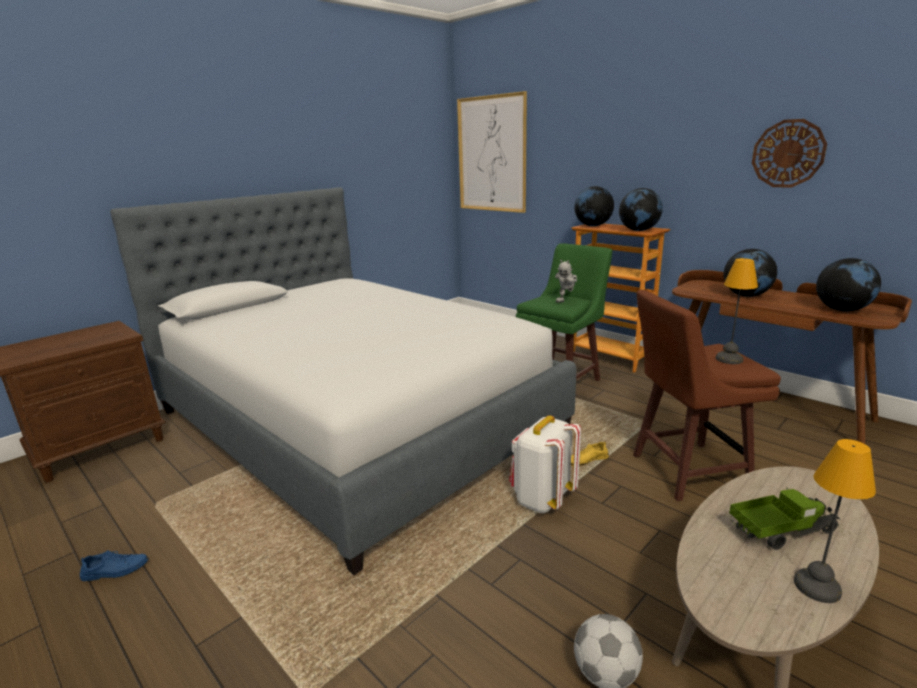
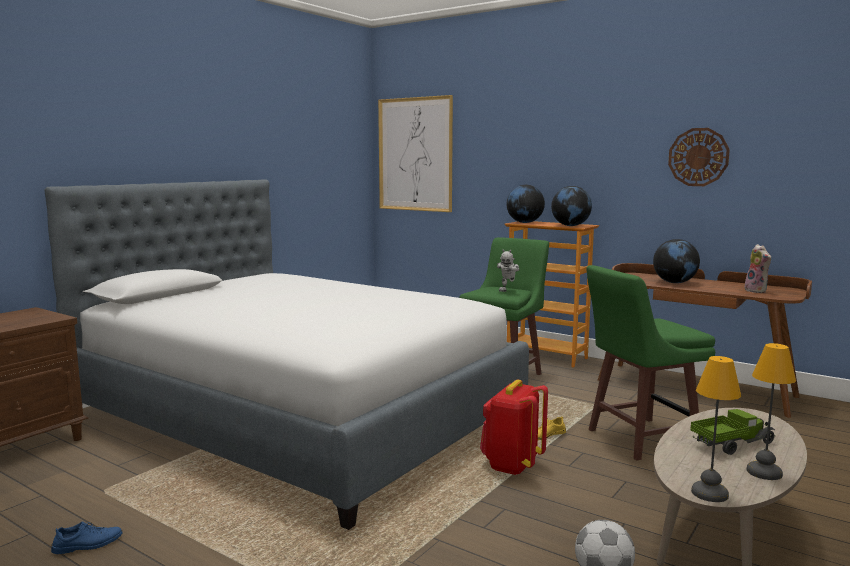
camera: 10 degrees left, 10 degrees down
white backpack [509,415,581,513] -> red backpack [480,380,548,475]
brown stool [633,290,781,501] -> green stool [586,265,715,460]
table lamp [716,258,758,364] -> table lamp moved to [691,356,741,502]
globe [816,258,881,311] -> plush toy [744,244,771,293]

